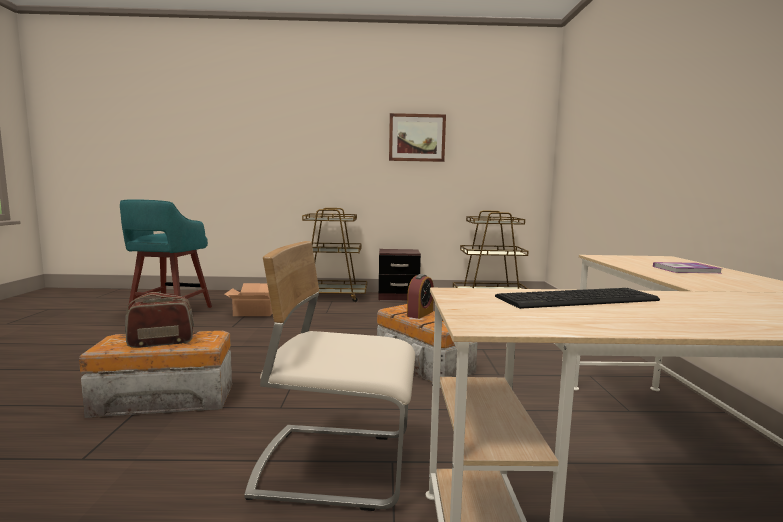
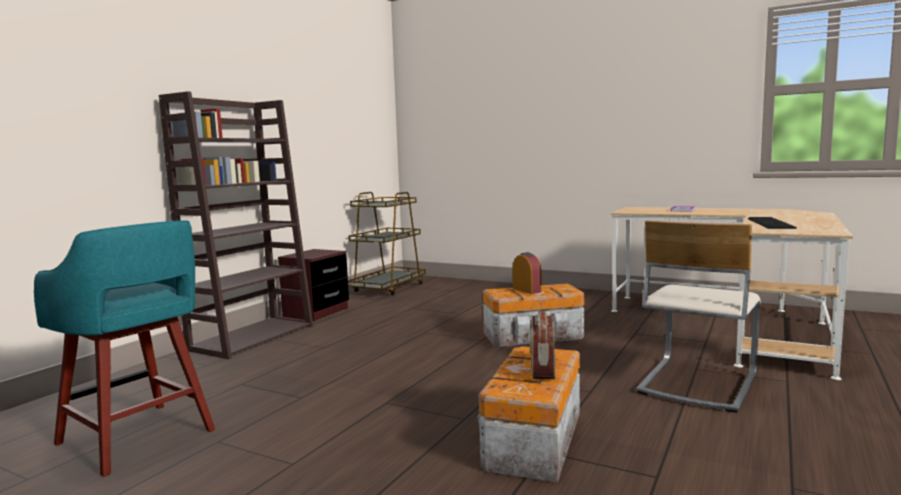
camera: 60 degrees left, 0 degrees up
cardboard box [225,283,272,316] -> none
brown cart [302,208,367,302] -> brown bookcase [159,91,314,359]
picture [389,113,446,162] -> none

